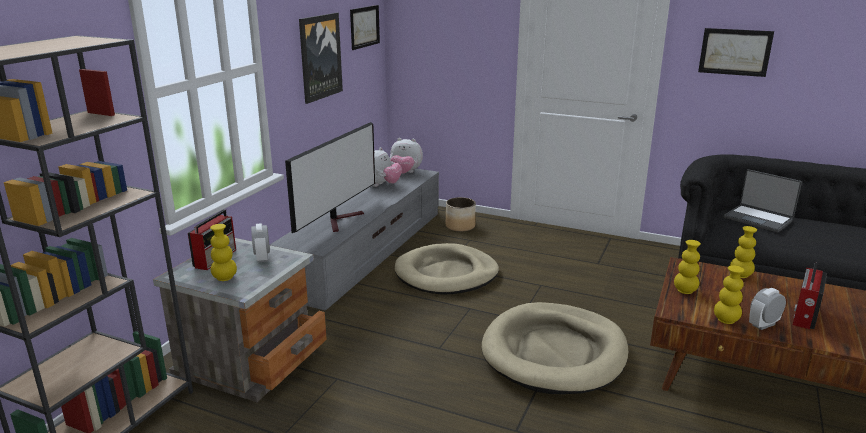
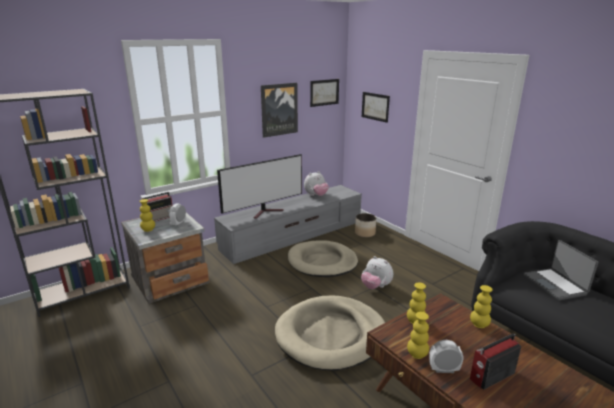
camera: 30 degrees right, 0 degrees up
plush toy [390,138,423,174] -> plush toy moved to [361,256,393,289]
picture [698,28,774,77] -> picture moved to [362,92,390,123]

